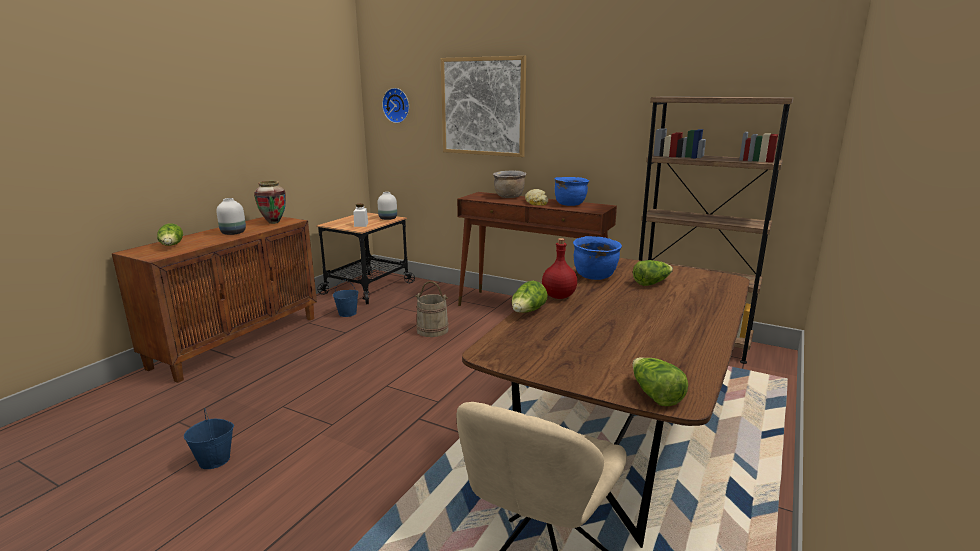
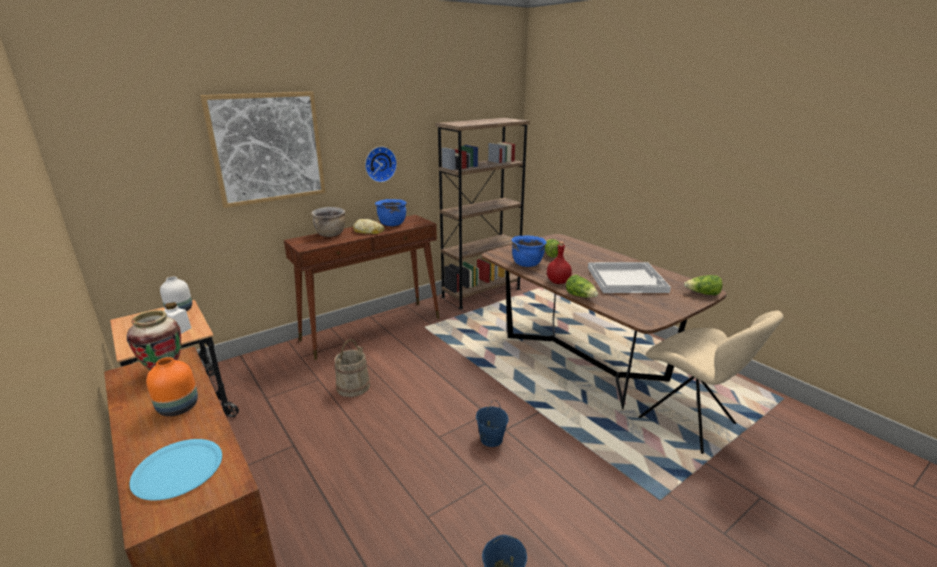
camera: 65 degrees left, 5 degrees up
lettuce [157,223,183,246] -> blue plate [129,439,222,501]
white vase [216,198,246,235] -> orange vase [146,357,198,416]
blue bucket [333,279,359,317] -> blue bucket moved to [476,400,509,447]
wall clock [382,88,409,123] -> wall clock moved to [365,147,397,182]
none -> white tray [588,262,671,293]

